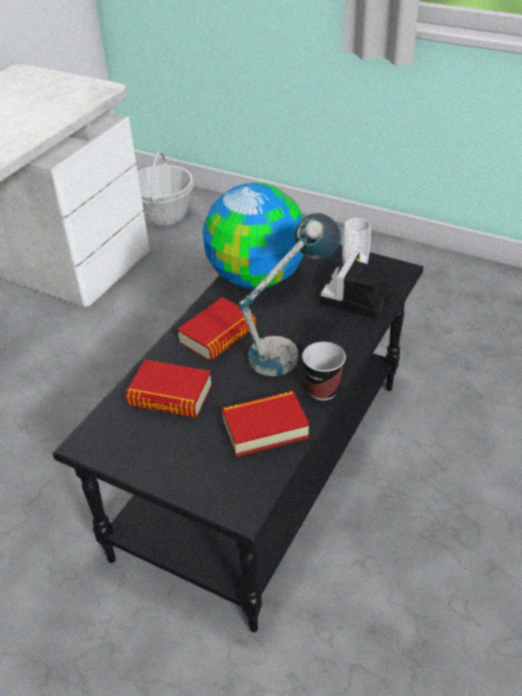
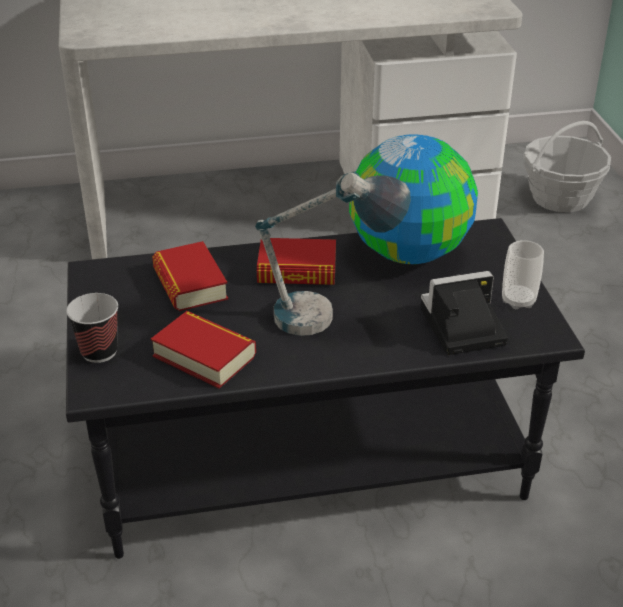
camera: 50 degrees right, 5 degrees down
cup [302,342,346,401] -> cup moved to [66,293,118,363]

